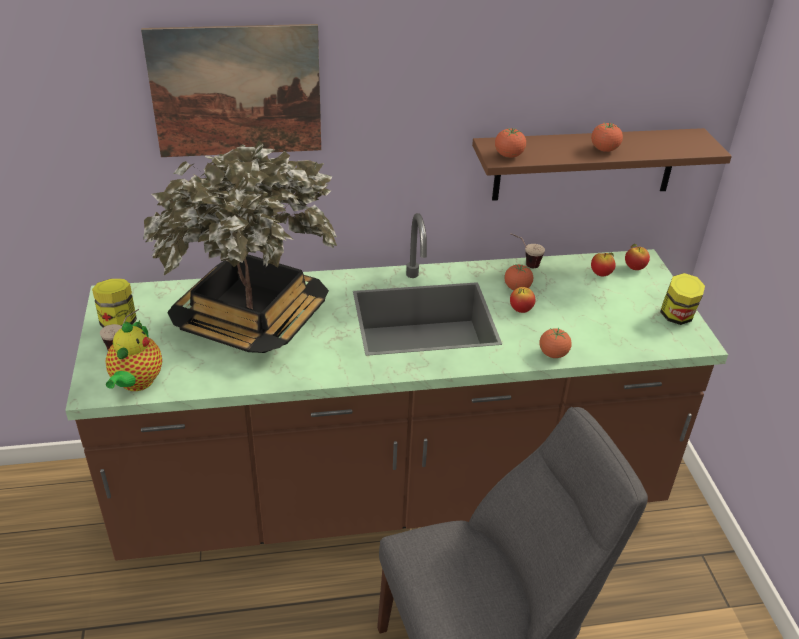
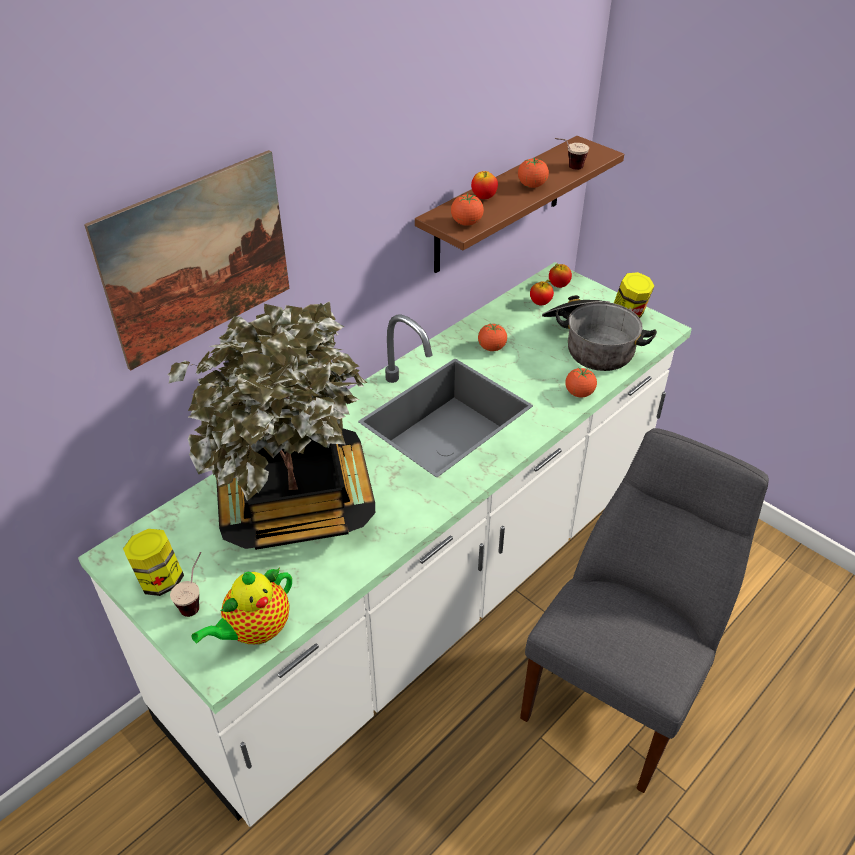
camera: 35 degrees left, 5 degrees up
brown counter [65,213,728,561] -> white counter [78,262,692,827]
teapot [106,320,162,391] -> teapot turned 75 degrees clockwise [191,567,292,644]
apple [510,287,535,313] -> apple moved to [471,171,498,199]
cup [511,233,545,268] -> cup moved to [555,138,589,170]
none -> cooking pot [542,295,657,371]

